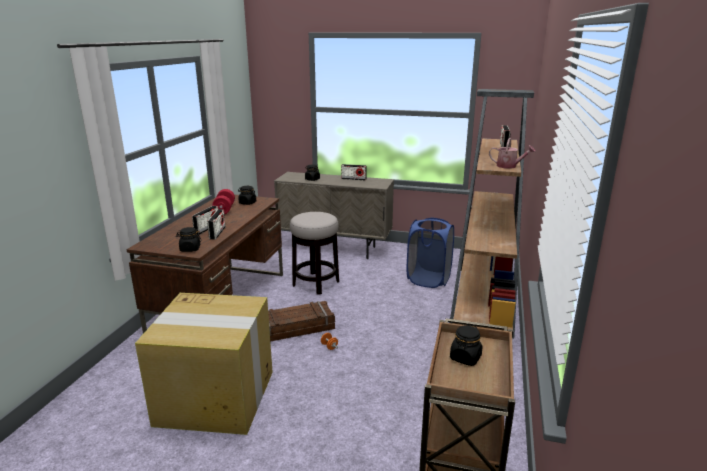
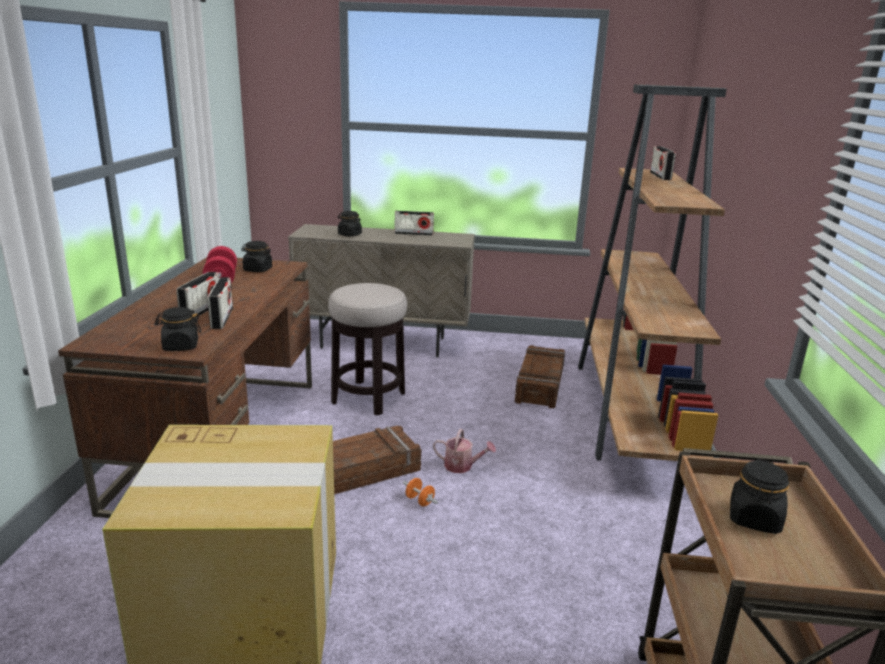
camera: 10 degrees left, 0 degrees up
blue laundry basket [407,217,454,288] -> crate [515,345,565,408]
watering can [489,138,535,169] -> watering can moved to [433,429,496,473]

